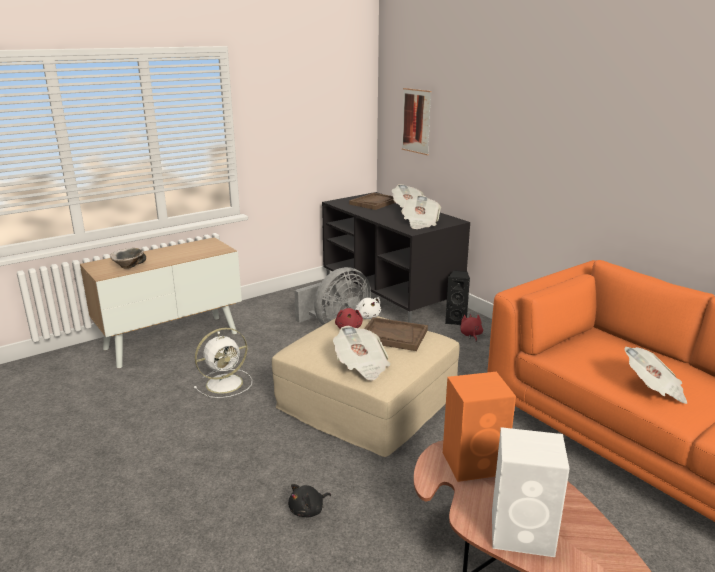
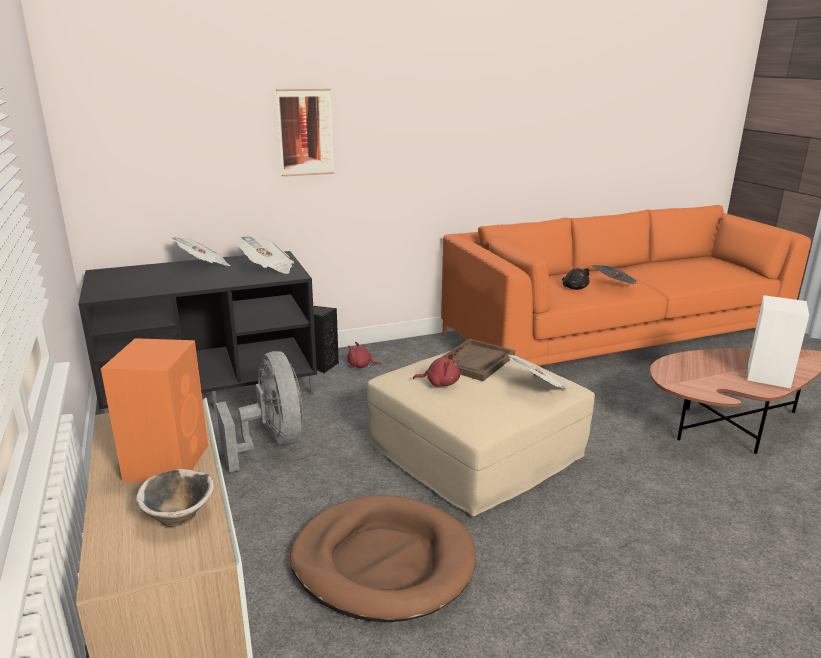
camera: 75 degrees left, 0 degrees up
white fan [194,328,252,398] -> brown dog bed [290,495,476,622]
black plush toy [288,484,331,517] -> black plush toy moved to [562,268,590,290]
brown tray [349,193,395,210] -> none
white plush toy [355,298,381,319] -> none
picture [402,88,431,155] -> picture moved to [276,89,334,177]
orange speaker [443,372,516,482] -> orange speaker moved to [101,338,208,482]

